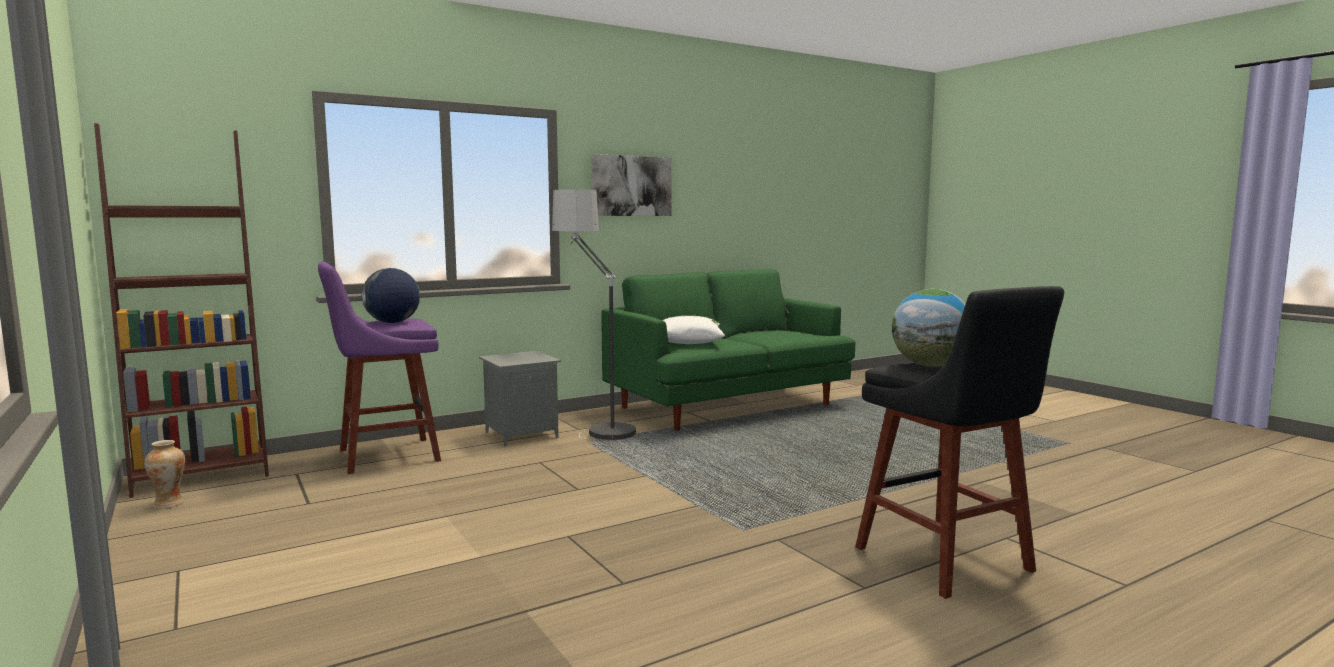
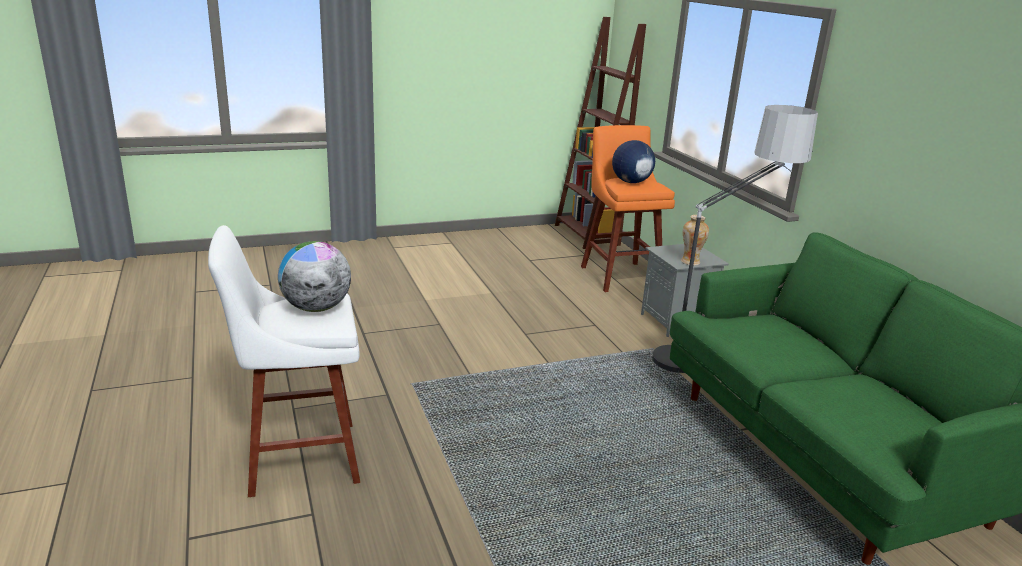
camera: 100 degrees right, 15 degrees up
vase [144,440,185,509] -> vase moved to [681,215,709,266]
purple stool [318,262,441,474] -> orange stool [581,125,675,292]
picture [591,154,672,216] -> none
white pillow [662,316,725,344] -> none
black stool [855,286,1064,599] -> white stool [208,225,360,497]

